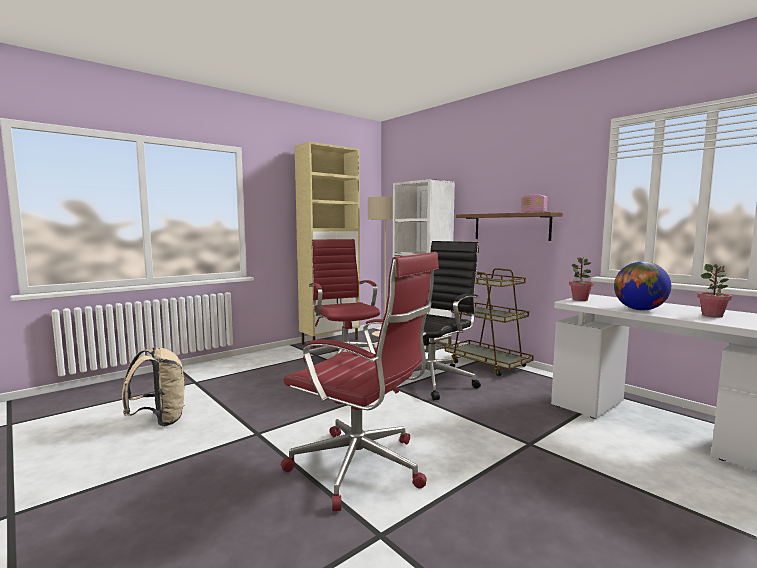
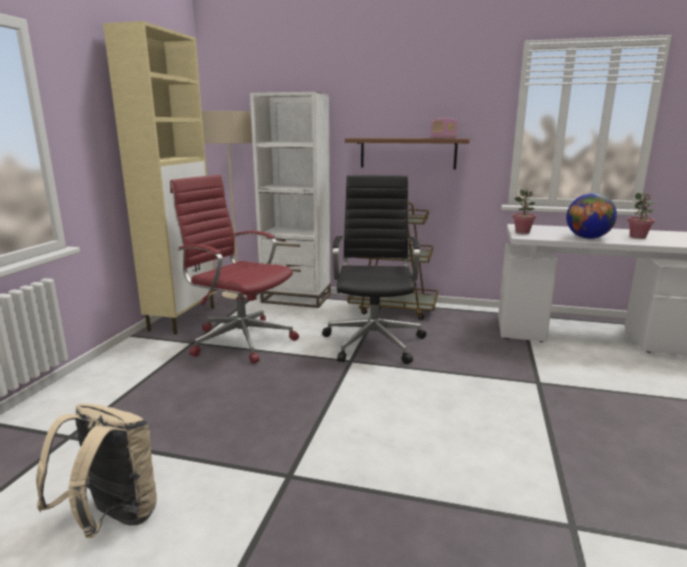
camera: 35 degrees left, 10 degrees up
red office chair [281,252,439,511] -> none

